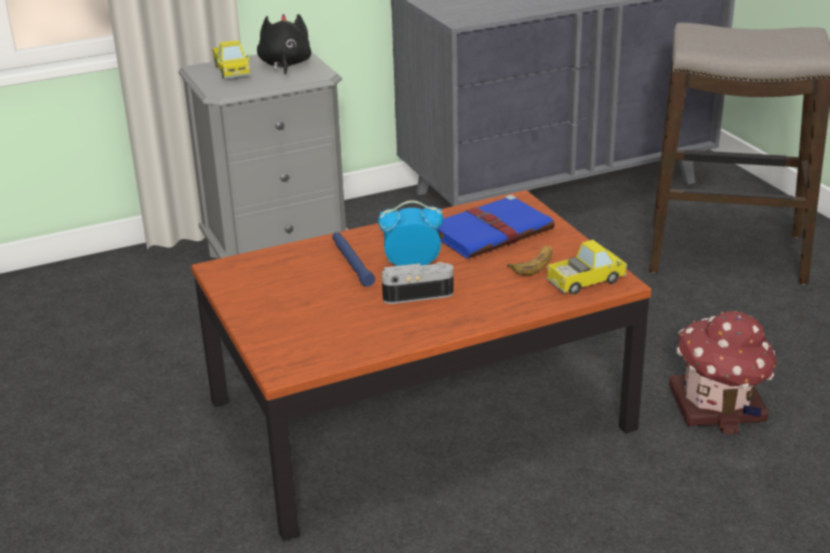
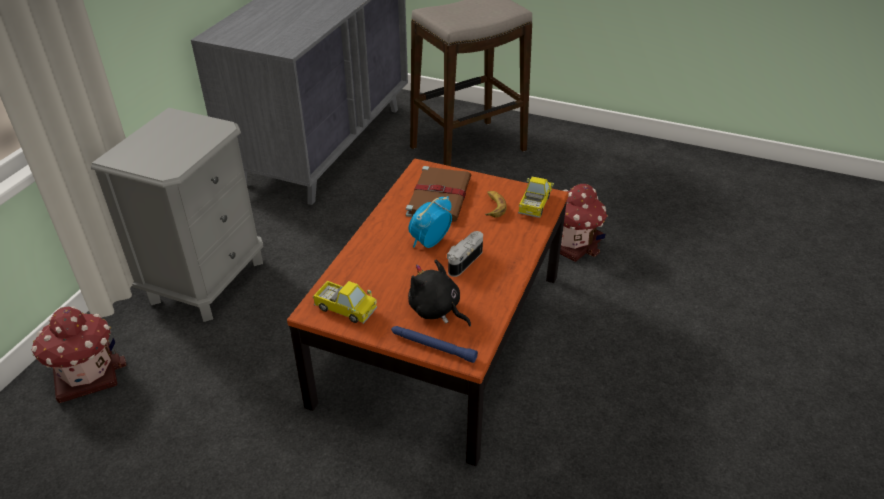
camera: 45 degrees left, 10 degrees up
toy truck [212,40,251,79] -> toy truck moved to [313,281,377,324]
black plush toy [257,14,311,75] -> black plush toy moved to [408,260,471,327]
blue flashlight [332,232,375,287] -> blue flashlight moved to [391,326,478,363]
blue book [437,195,555,259] -> brown book [406,166,471,222]
none -> toy house [32,306,127,403]

